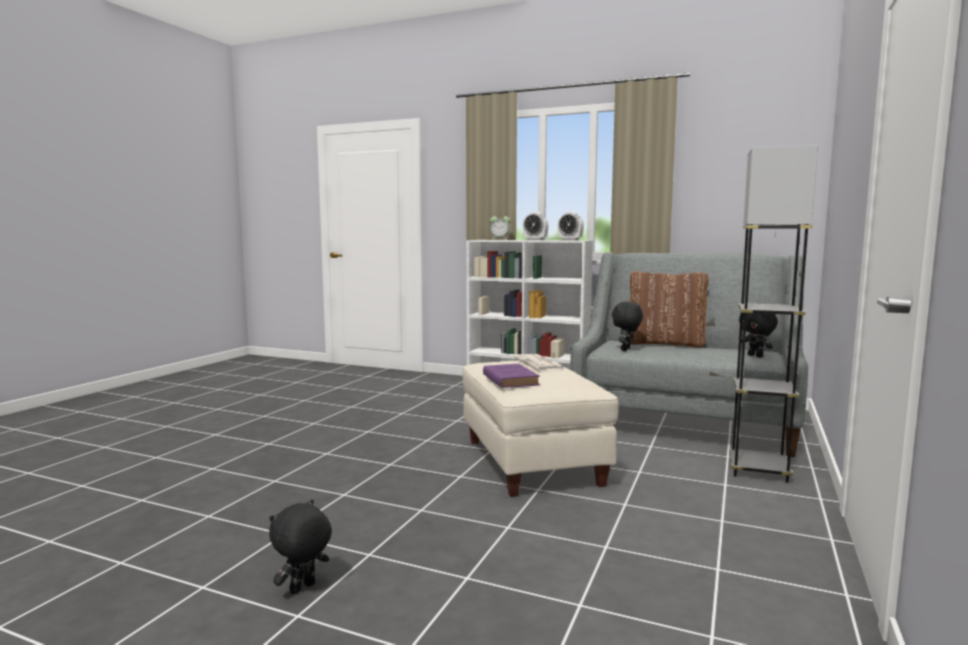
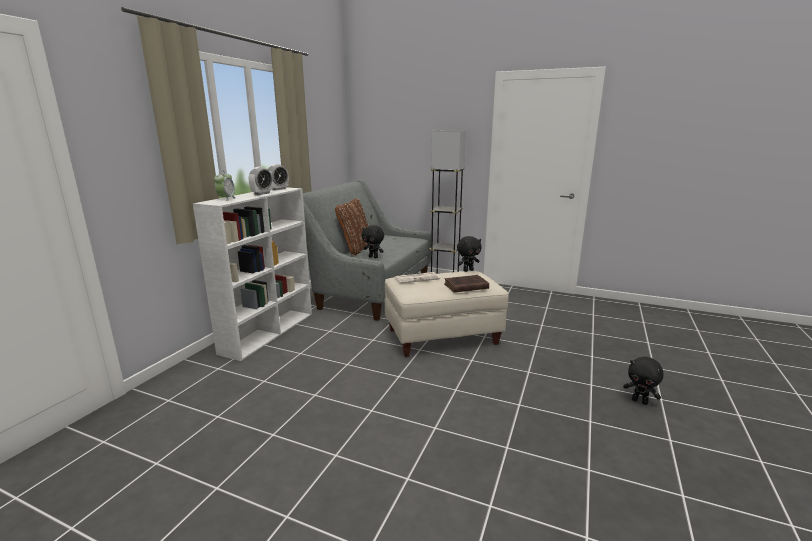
camera: 90 degrees left, 10 degrees up
purple book [483,364,540,388] -> brown book [444,275,489,293]
black plush toy [739,313,778,358] -> black plush toy moved to [457,236,482,272]

